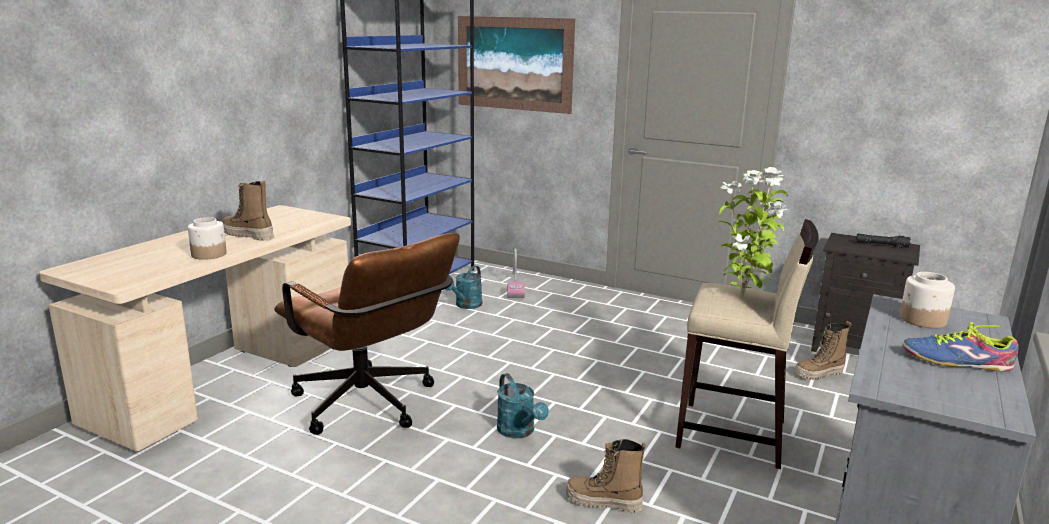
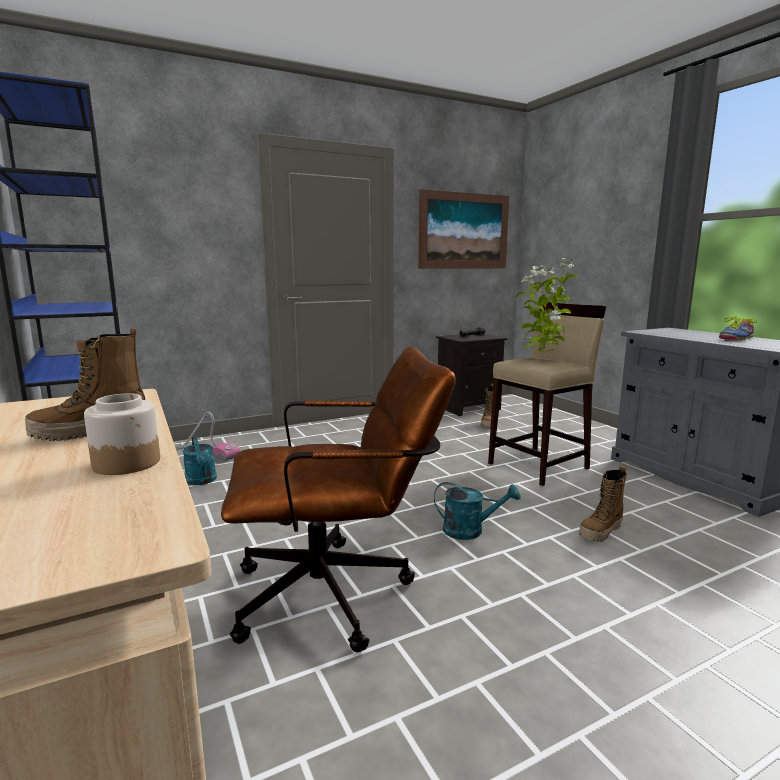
camera: 55 degrees left, 5 degrees down
picture [458,16,575,114] -> picture moved to [418,189,509,269]
jar [900,272,955,328] -> none

